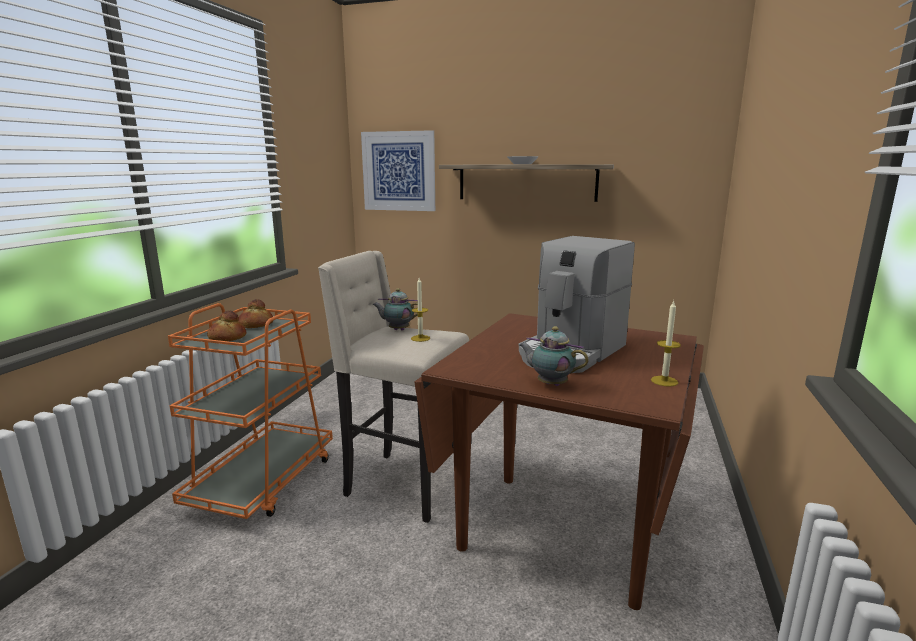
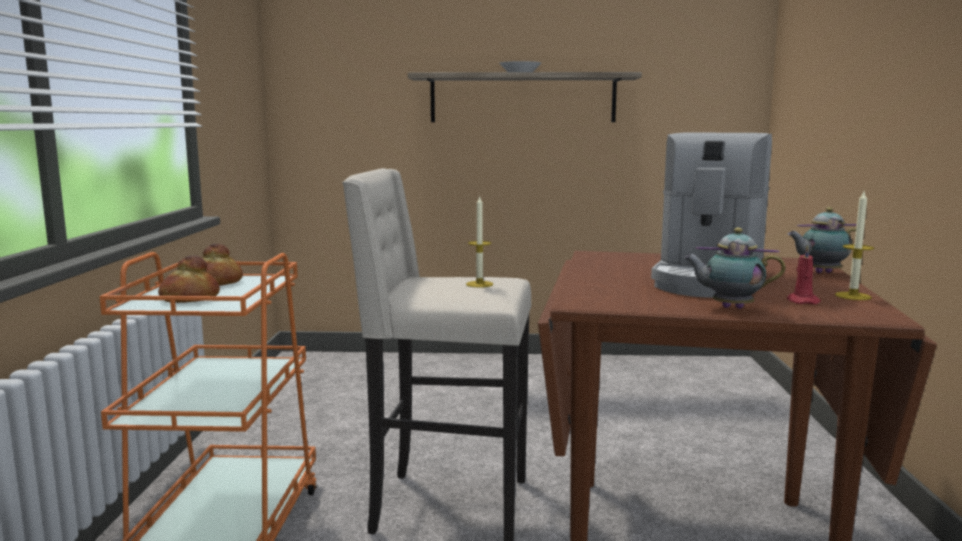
camera: 15 degrees left, 5 degrees down
picture [361,130,435,211] -> none
teapot [373,288,418,330] -> teapot moved to [788,207,857,273]
none -> red candle [787,244,821,304]

